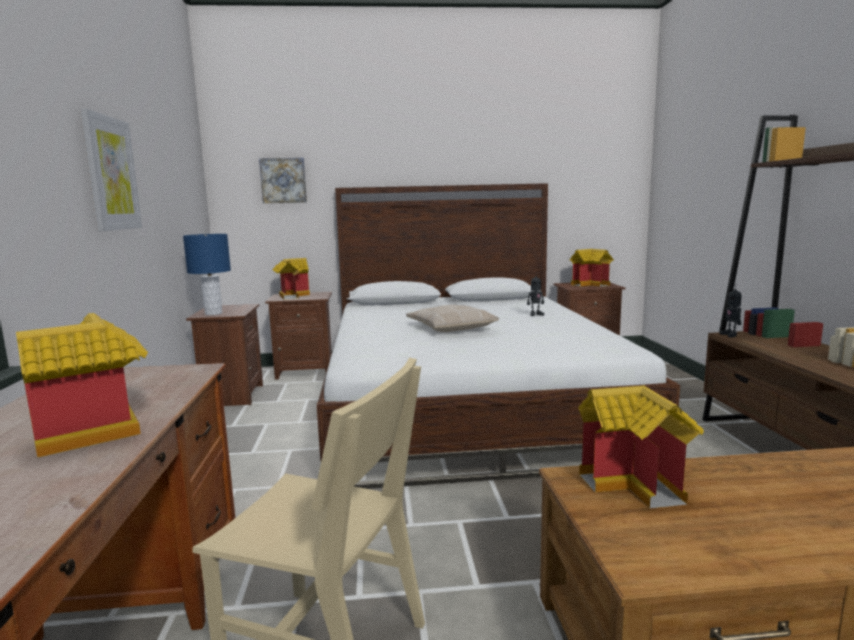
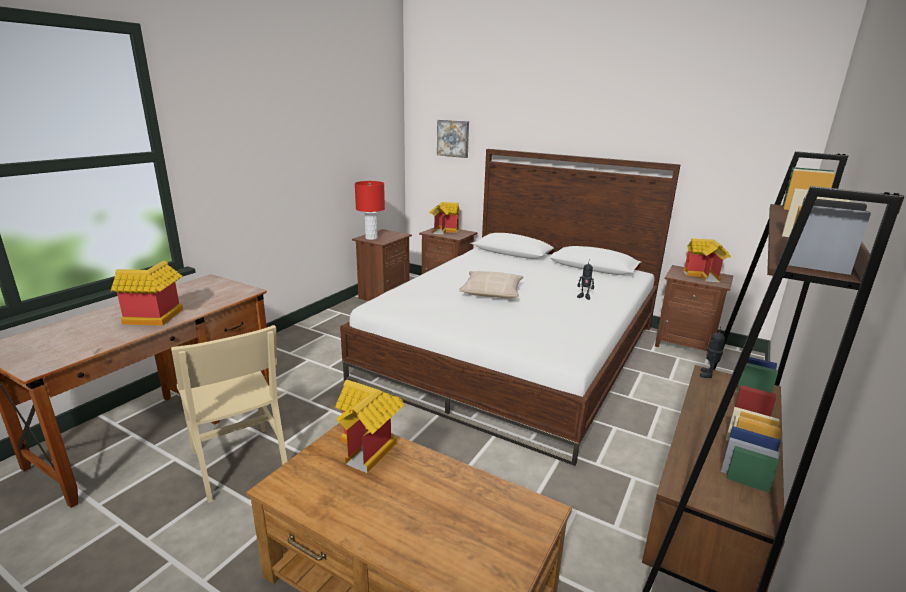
camera: 35 degrees right, 10 degrees up
picture [80,108,142,231] -> none
blue table lamp [183,234,231,315] -> red table lamp [355,181,385,240]

